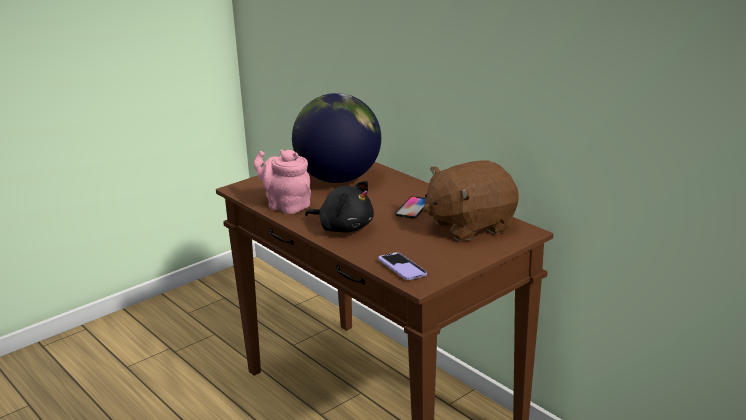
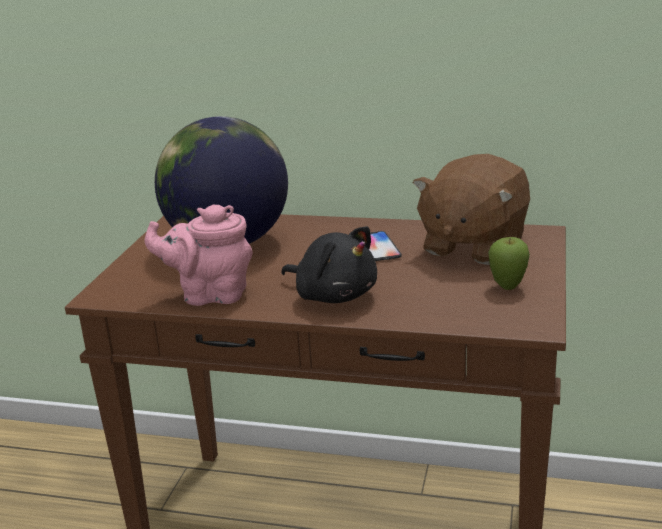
camera: 35 degrees left, 0 degrees up
black plush toy [305,181,374,233] -> black plush toy turned 45 degrees clockwise [281,226,377,303]
phone [378,252,427,280] -> none
none -> apple [488,237,530,290]

